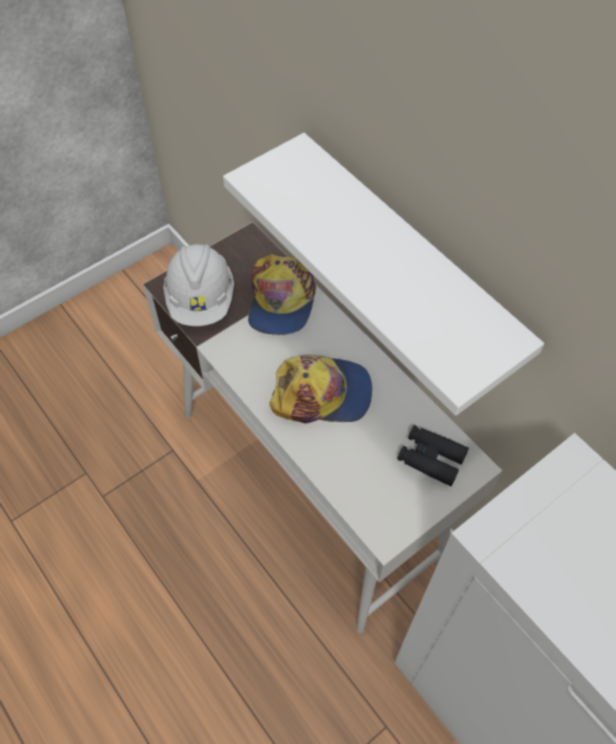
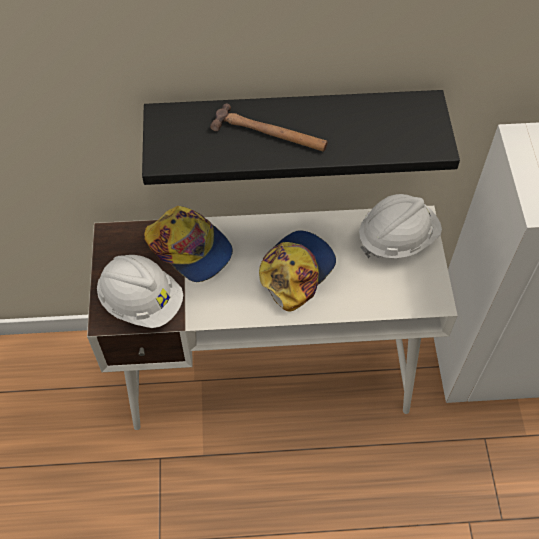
camera: 55 degrees left, 0 degrees up
white shelf [223,133,544,416] -> black shelf [142,90,460,185]
black binoculars [397,425,469,486] -> white hard hat [359,194,442,259]
none -> hammer [210,104,328,152]

